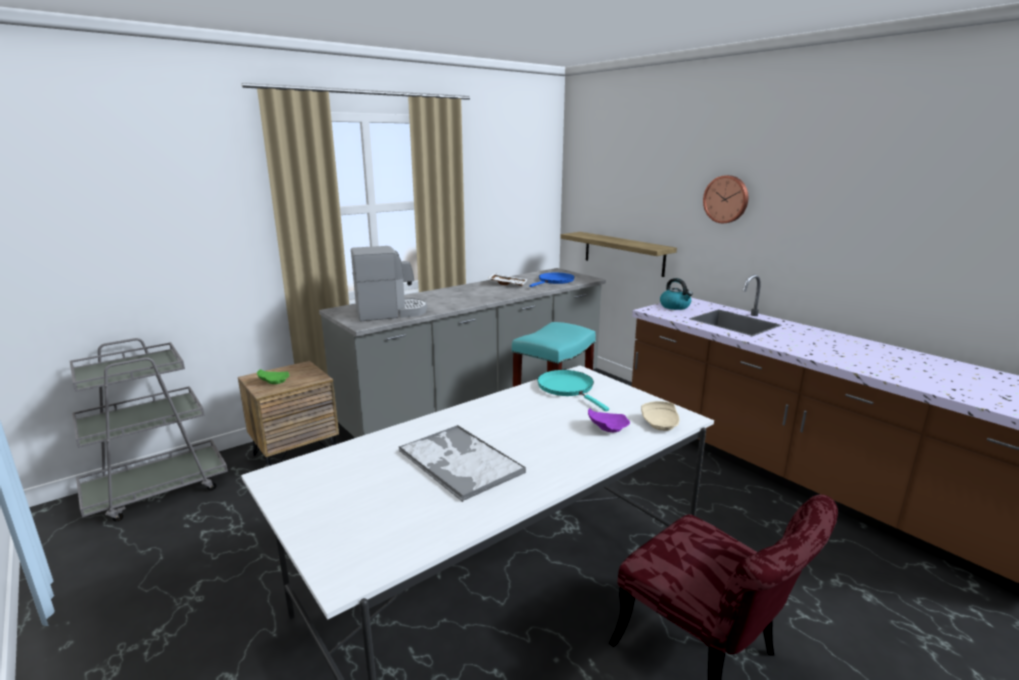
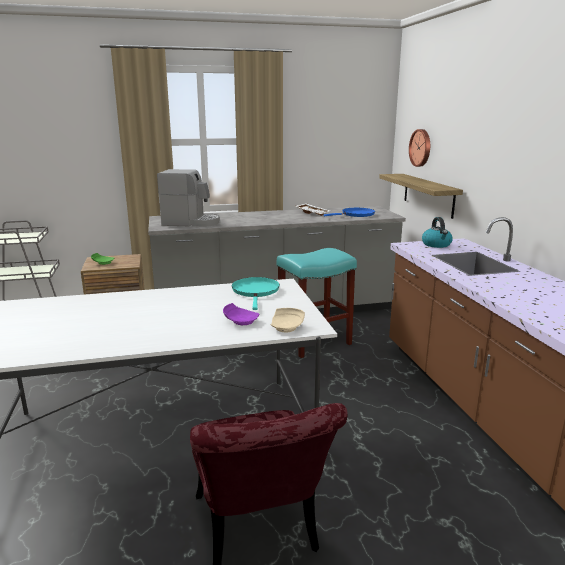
camera: 25 degrees right, 0 degrees up
tray [399,425,526,502] -> none
wall clock [703,175,748,223] -> wall clock moved to [409,129,430,167]

